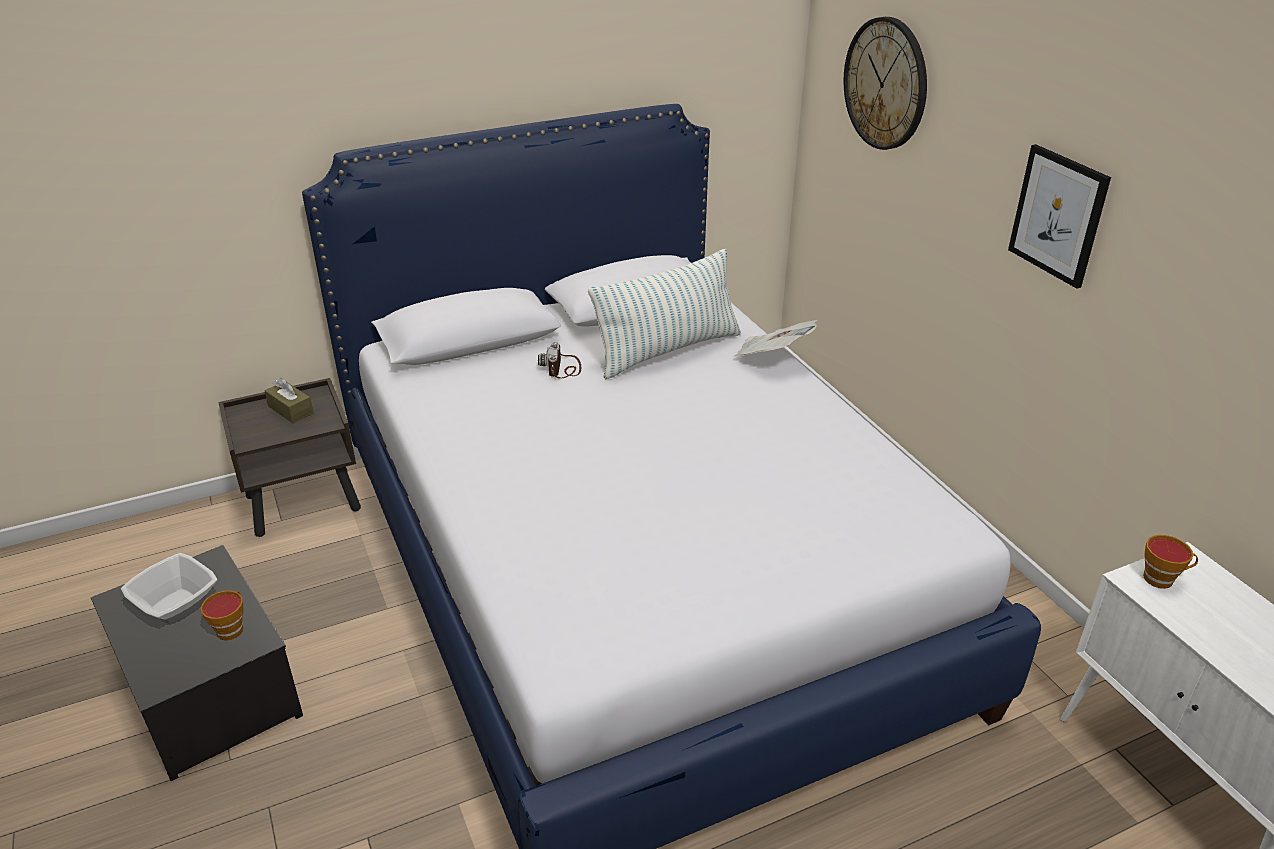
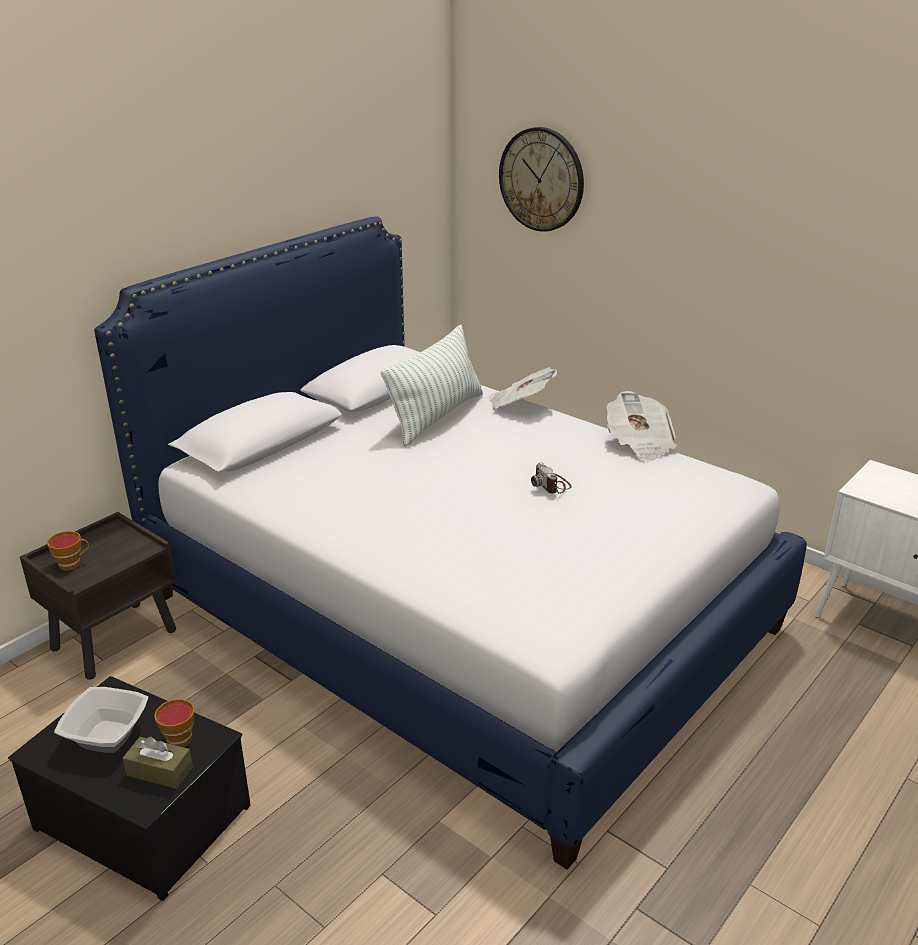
camera: 25 degrees left, 5 degrees down
brown tissue box [265,378,314,423] -> brown tissue box moved to [123,737,193,789]
camera [538,342,581,379] -> camera moved to [531,462,572,494]
picture [1008,144,1111,289] -> none
cup [1143,535,1198,589] -> cup moved to [47,531,89,571]
none -> newspaper [606,391,677,462]

